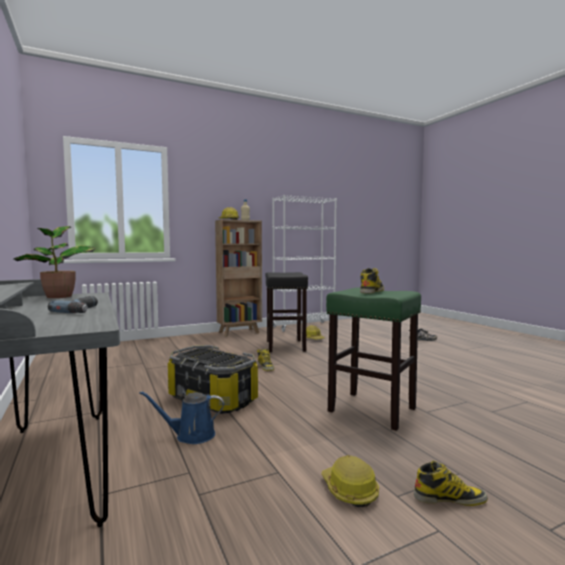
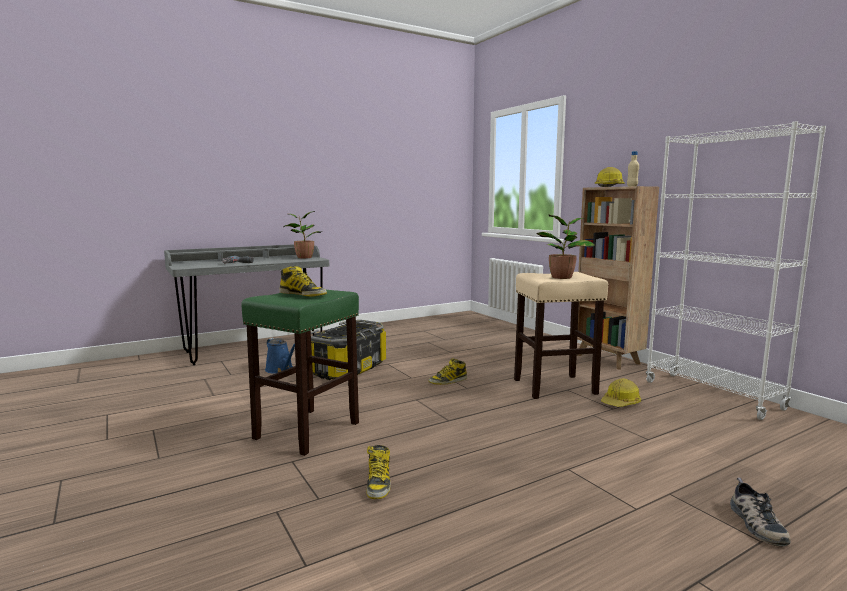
camera: 85 degrees right, 5 degrees up
blue watering can [140,391,224,444] -> blue watering can turned 150 degrees clockwise [265,338,295,374]
black stool [265,272,308,352] -> beige stool [514,272,608,399]
hard hat [321,455,379,507] -> none
boot [414,461,488,506] -> boot moved to [366,445,391,499]
none -> potted plant [536,215,595,279]

